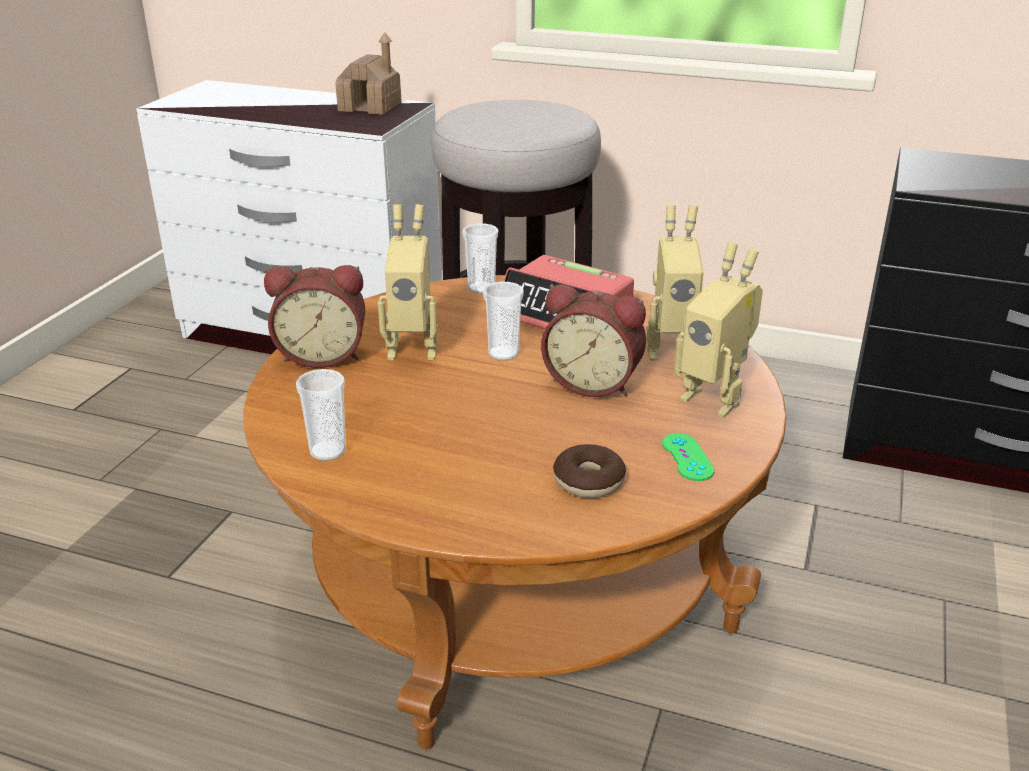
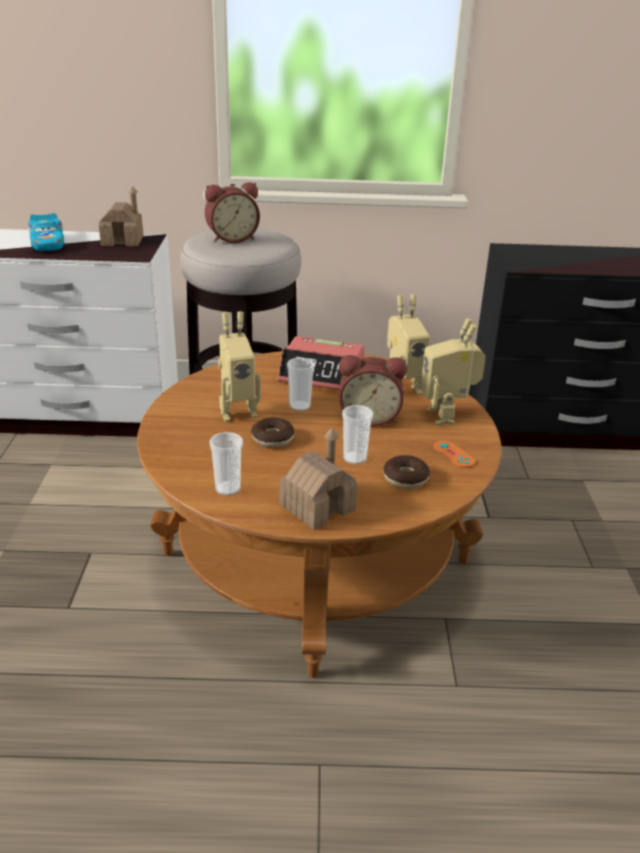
camera: 20 degrees left, 0 degrees up
alarm clock [264,265,365,368] -> alarm clock moved to [205,182,260,243]
cup [463,223,499,294] -> cup moved to [342,405,373,465]
green game controller [662,433,715,481] -> orange game controller [434,441,475,468]
toy robot [674,242,763,417] -> toy robot turned 60 degrees clockwise [421,318,486,425]
none -> toy car [28,213,65,251]
none -> donut [251,417,294,447]
none -> toy house [279,428,358,530]

